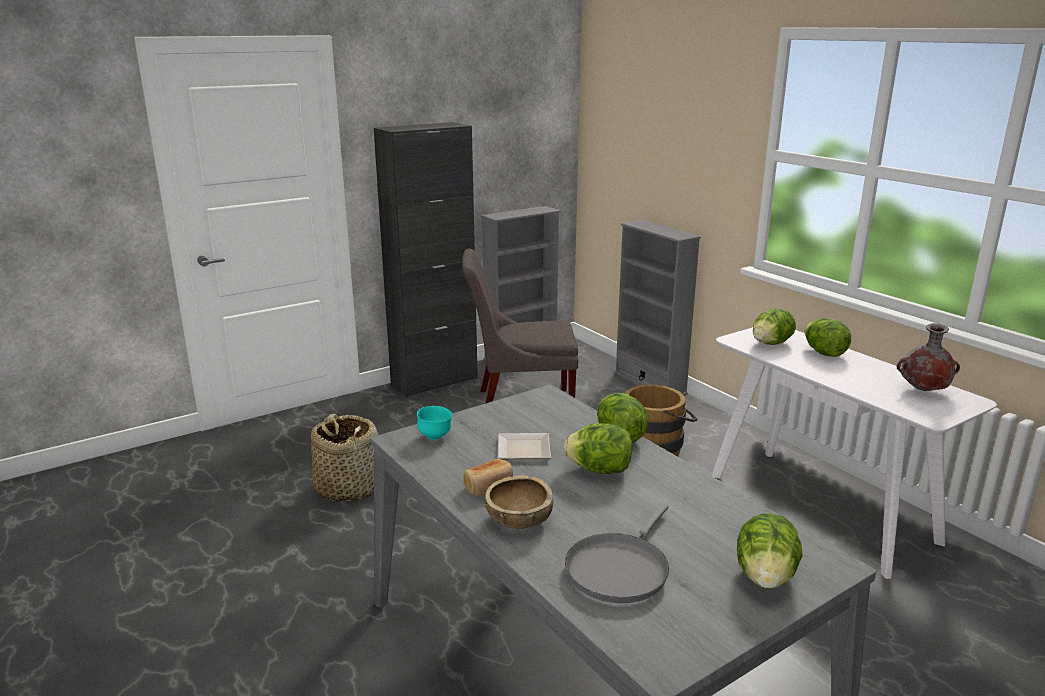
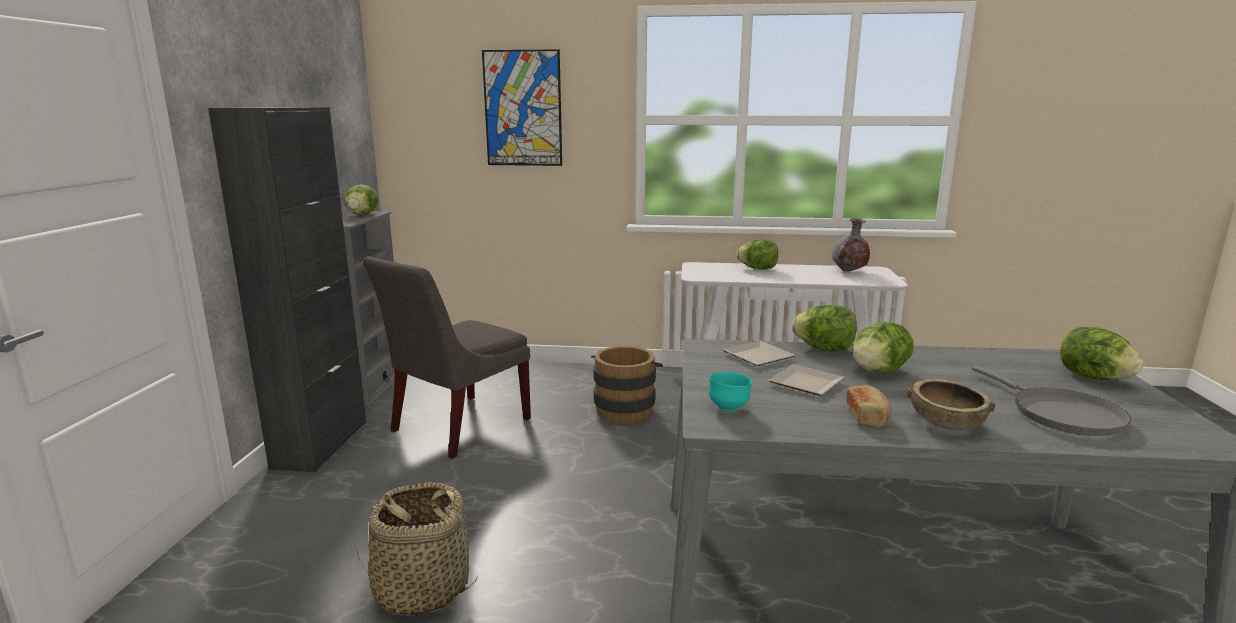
camera: 50 degrees left, 5 degrees down
grey bookcase [614,220,701,396] -> none
lettuce [753,309,796,345] -> lettuce moved to [344,184,379,215]
none -> picture [482,49,562,166]
none -> plate [723,341,795,366]

